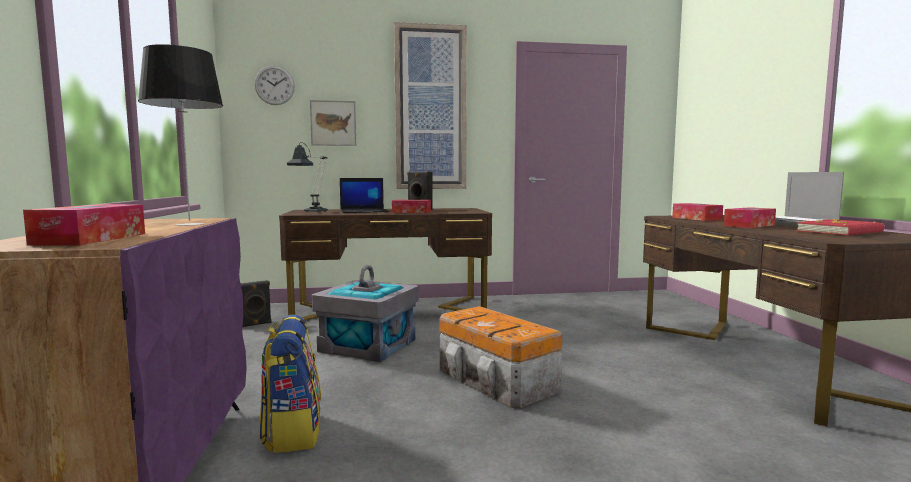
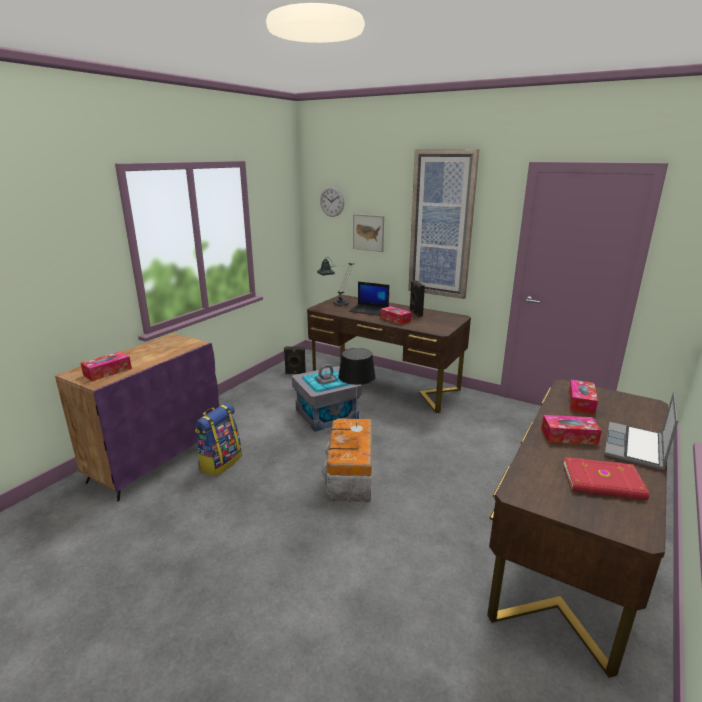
camera: 40 degrees right, 15 degrees up
table lamp [138,44,223,226] -> table lamp moved to [338,348,376,432]

